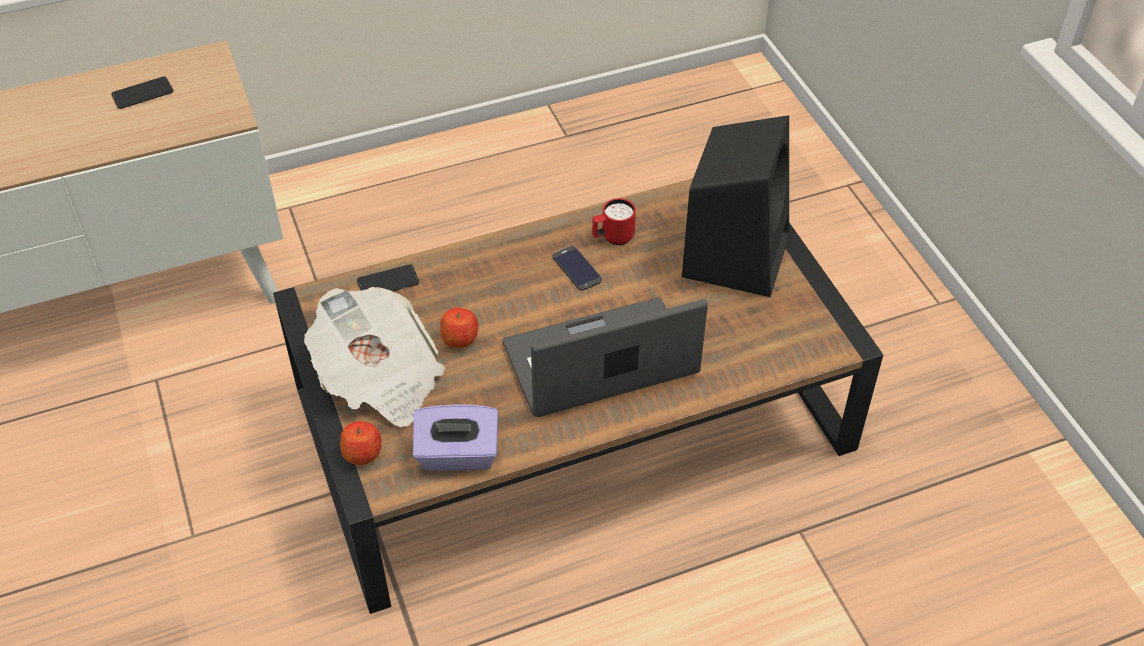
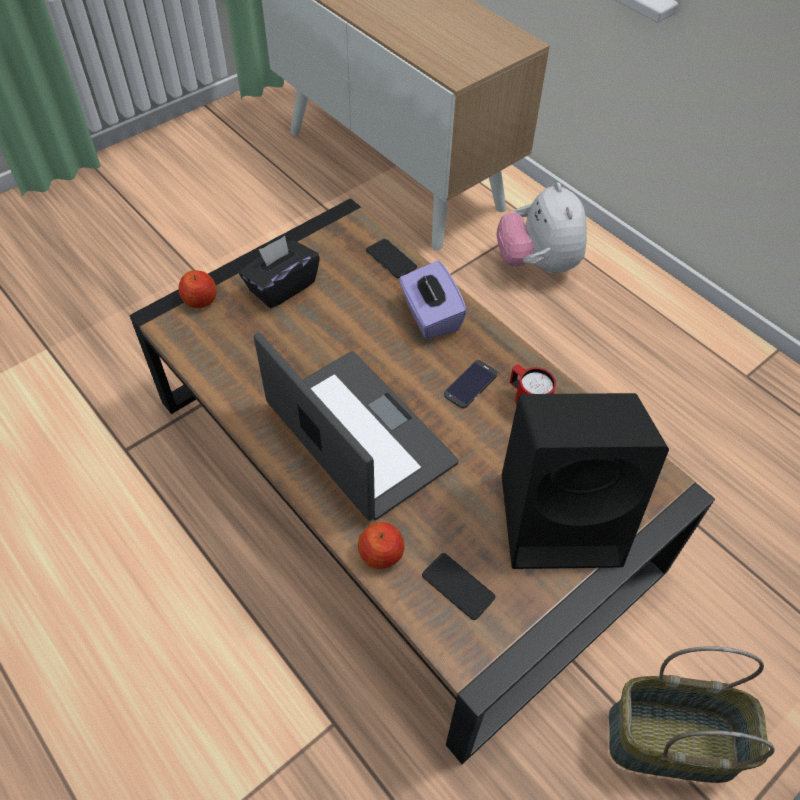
camera: 70 degrees right, 5 degrees up
phone [111,77,173,109] -> phone moved to [422,553,495,620]
newspaper [304,287,445,427] -> black tissue box [239,236,320,309]
purple tissue box [413,404,498,471] -> purple tissue box moved to [399,261,467,339]
apple [440,308,478,348] -> apple moved to [358,522,405,569]
none -> plush toy [496,182,587,274]
none -> basket [609,646,775,783]

